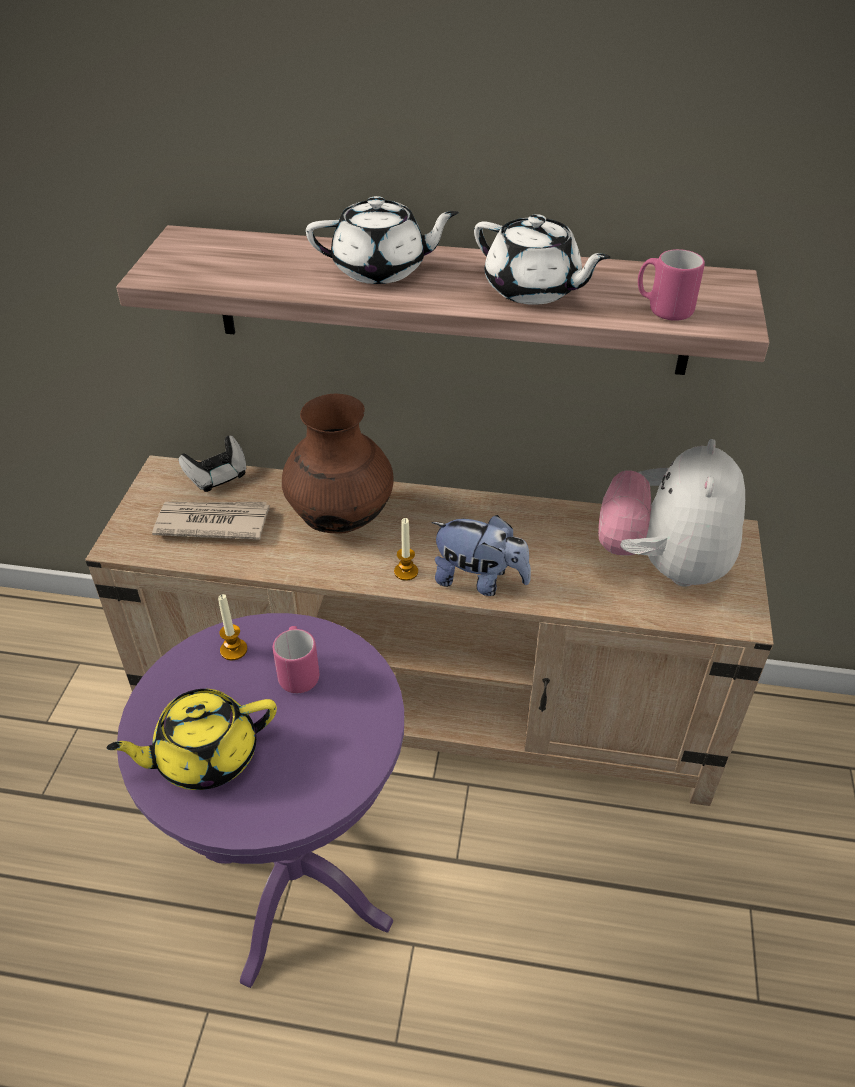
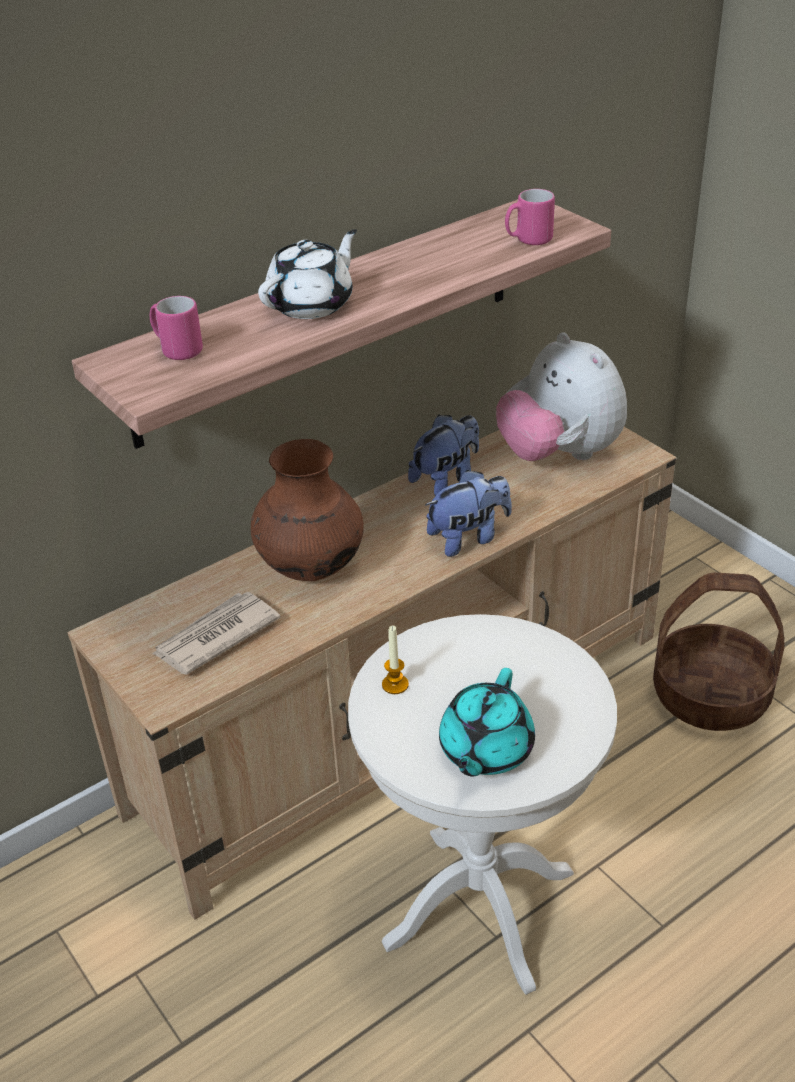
camera: 45 degrees left, 5 degrees down
yellow teapot [106,689,277,790] -> turquoise teapot [439,668,535,776]
purple side table [117,613,404,988] -> white side table [348,614,617,995]
game controller [179,435,246,492] -> none
pink mug [273,626,319,693] -> pink mug moved to [150,296,203,360]
candle [394,518,418,581] -> none
white teapot [474,214,610,305] -> none
none -> plush toy [408,415,479,496]
none -> basket [653,573,785,731]

